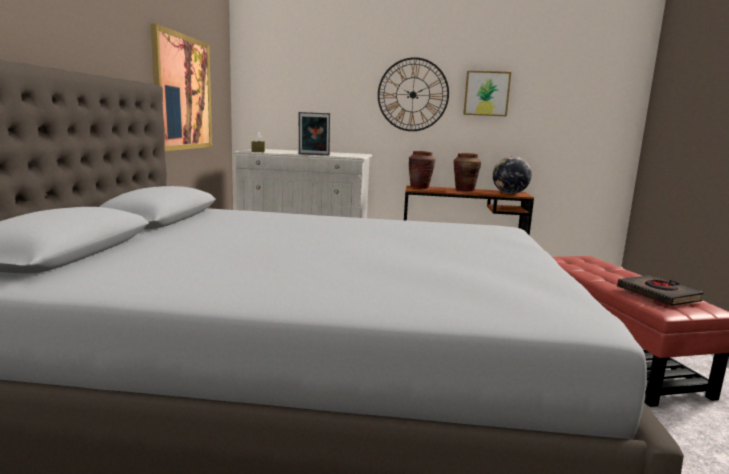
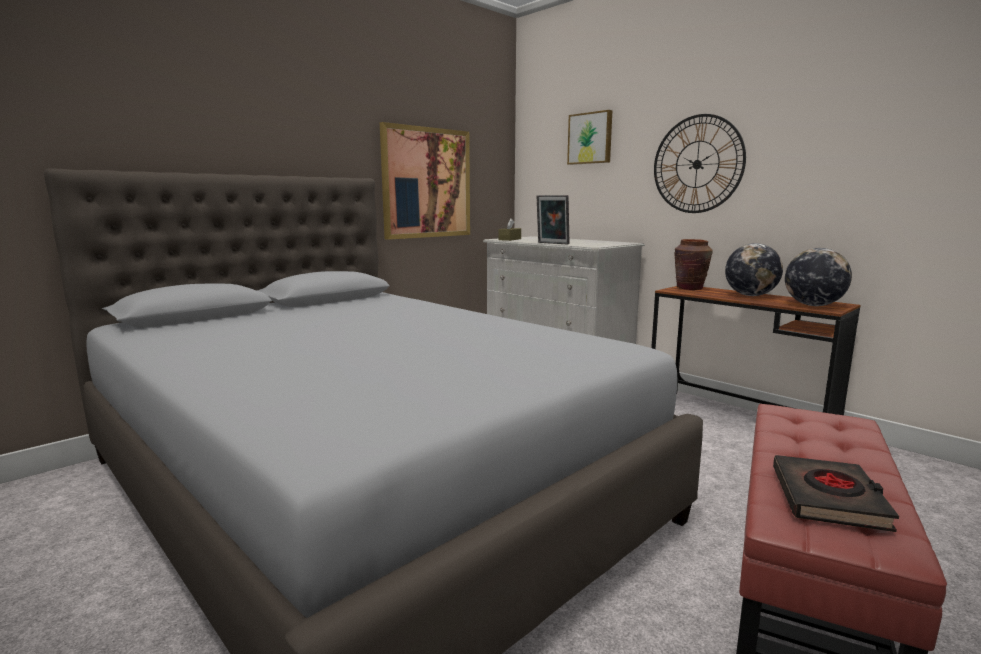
camera: 40 degrees right, 0 degrees up
brown vase [454,153,481,191] -> globe [725,243,783,296]
picture [463,71,511,116] -> picture moved to [567,110,613,165]

